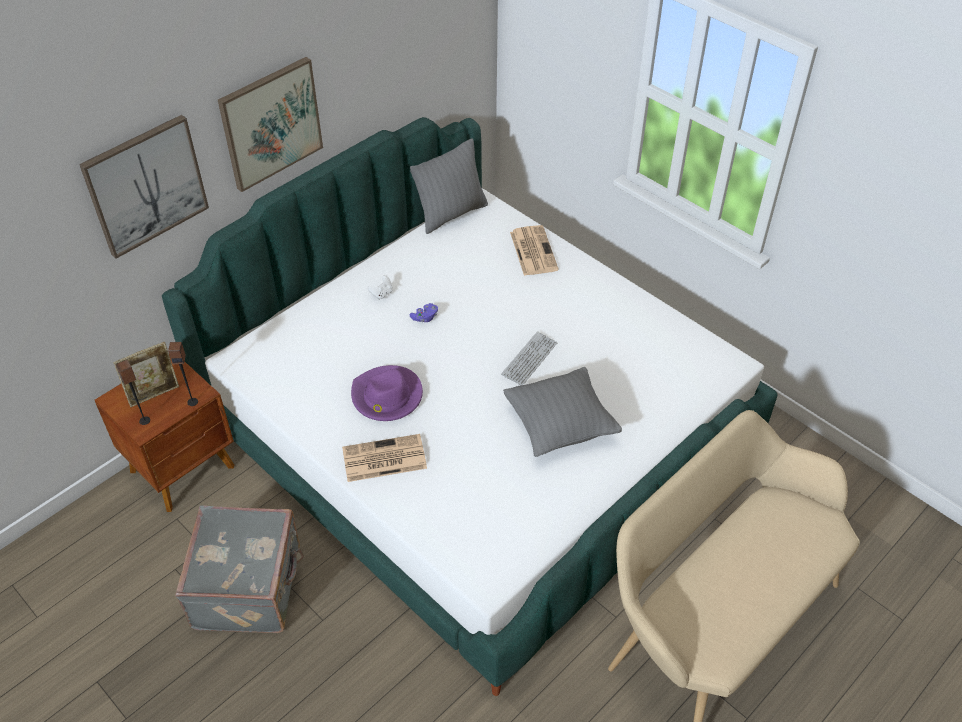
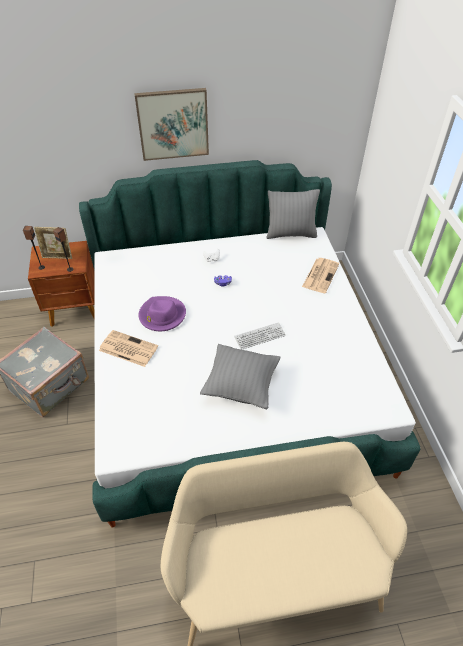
camera: 35 degrees right, 0 degrees up
picture [79,115,209,259] -> none

